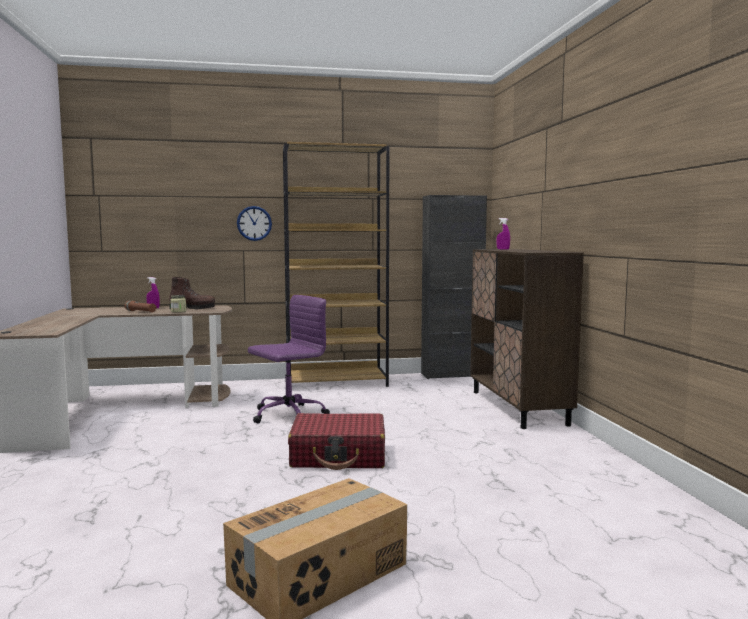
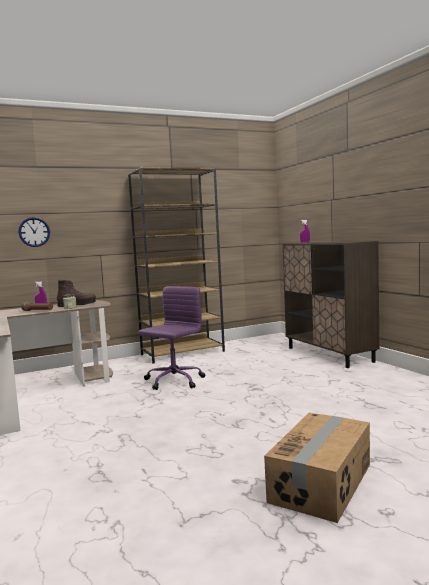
camera: 15 degrees left, 0 degrees up
wall clock [237,206,272,241] -> wall clock moved to [19,217,50,247]
red suitcase [288,413,385,470] -> none
black cabinet [421,195,487,379] -> none

